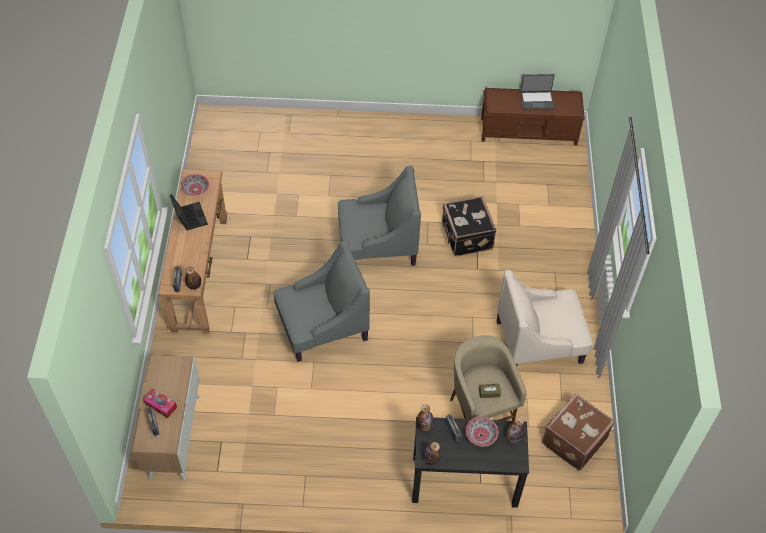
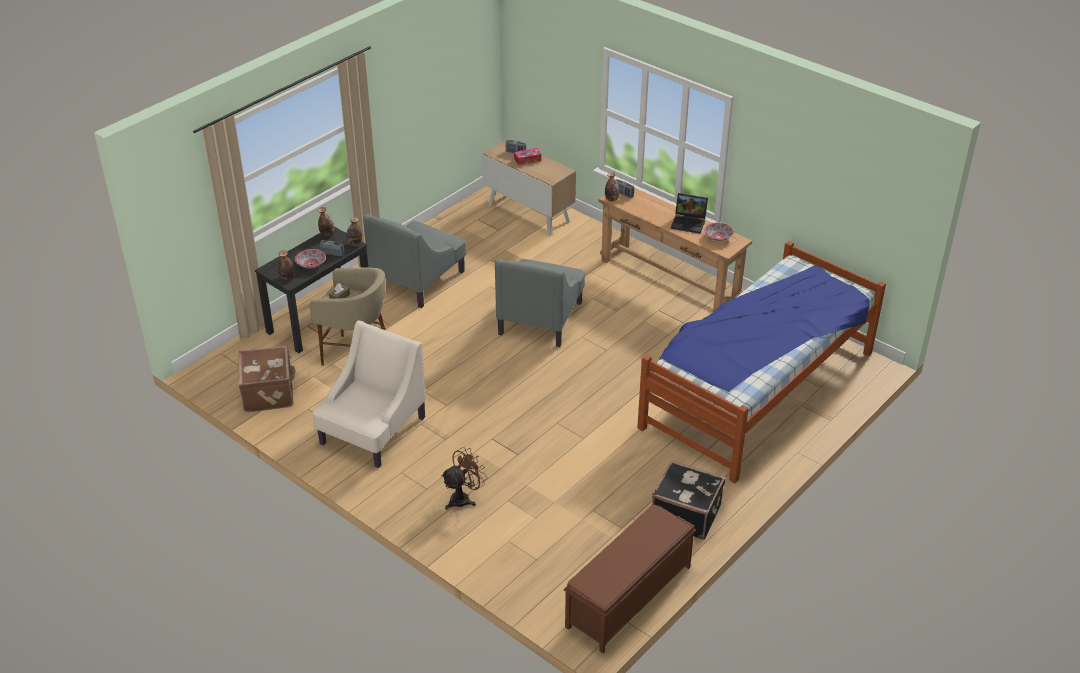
camera: 130 degrees right, 15 degrees down
grey armchair [338,166,421,266] -> grey armchair moved to [363,214,466,308]
black suitcase [442,196,496,256] -> black suitcase moved to [652,460,726,540]
laptop [520,74,555,110] -> none
none -> brown fan [441,447,486,510]
none -> bed [637,241,886,483]

